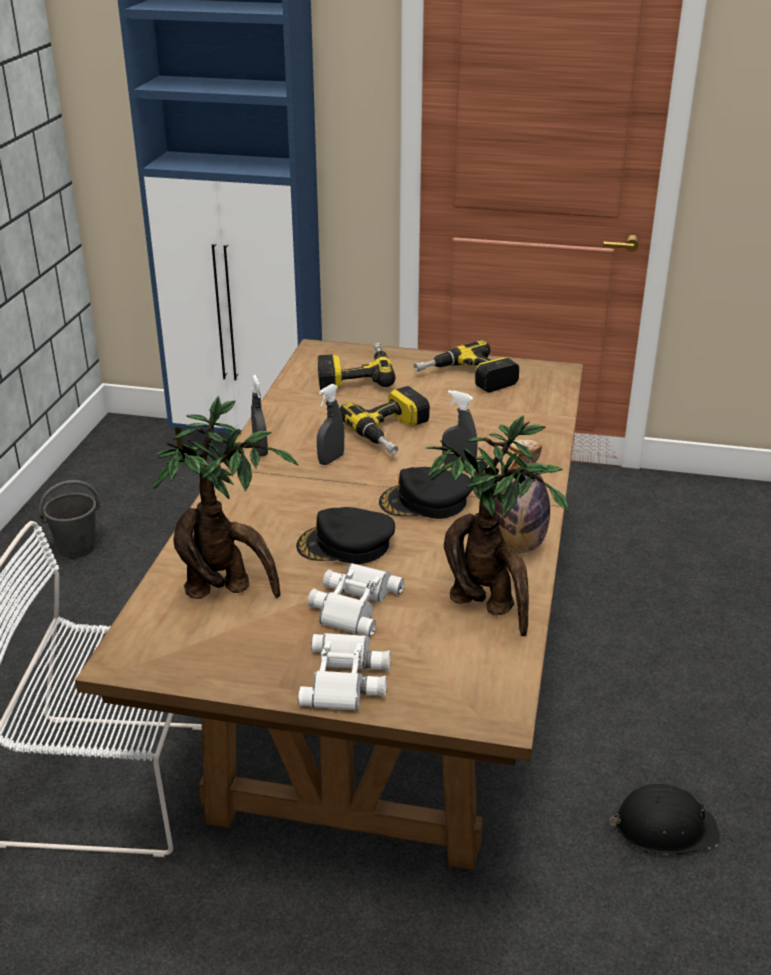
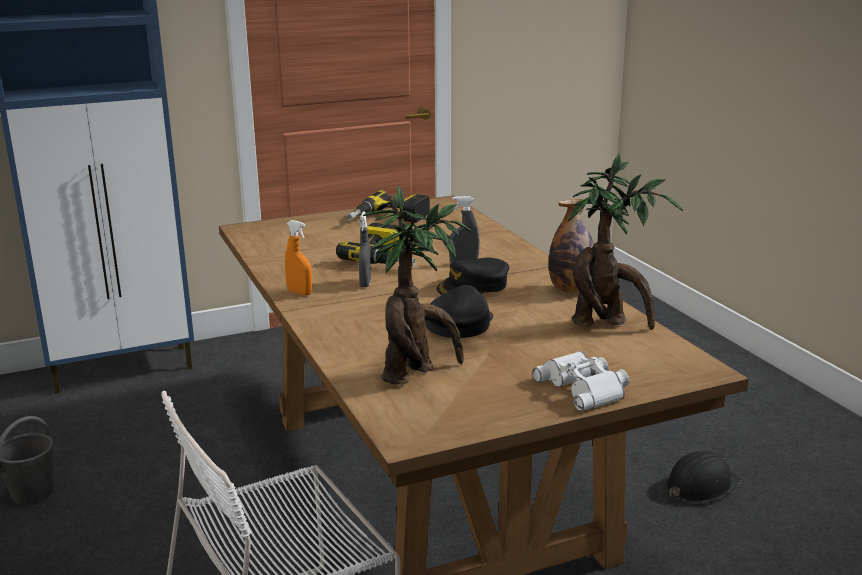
camera: 35 degrees left, 10 degrees down
grey spray bottle [251,375,268,456] -> orange spray bottle [285,220,312,296]
black cap [296,507,395,564] -> black cap turned 150 degrees clockwise [426,285,493,338]
white binoculars [308,563,404,637] -> none
power drill [318,342,396,390] -> none

